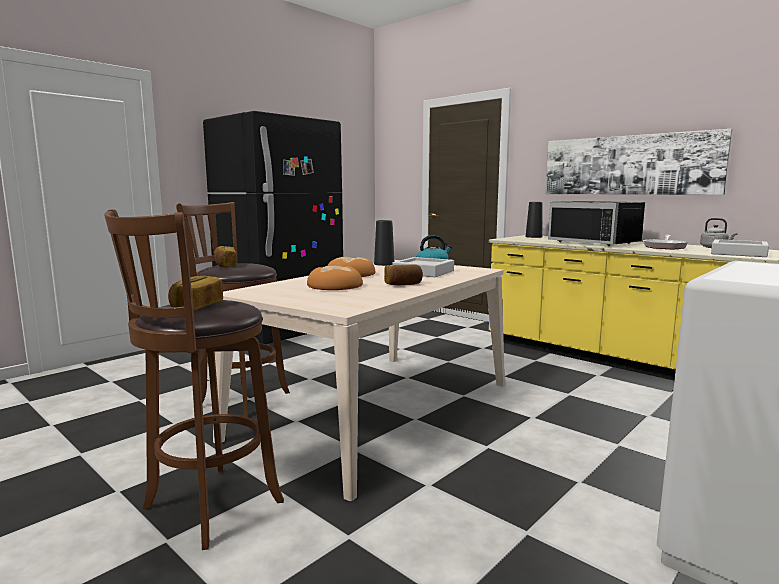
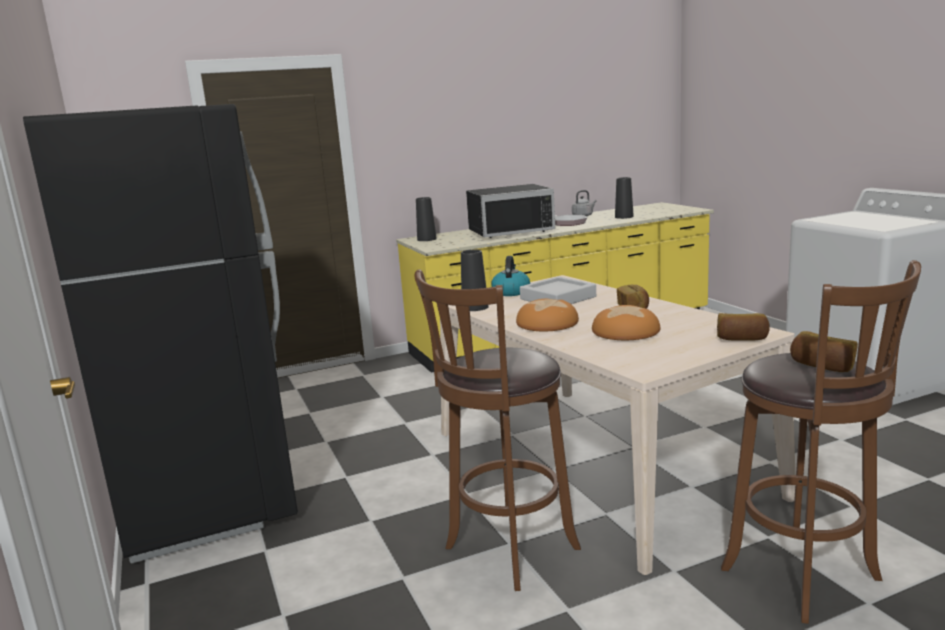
camera: 65 degrees left, 5 degrees up
bread [214,246,237,268] -> bread moved to [717,313,770,341]
picture [546,129,732,195] -> none
grey tray [711,239,769,257] -> black vase [615,177,634,219]

